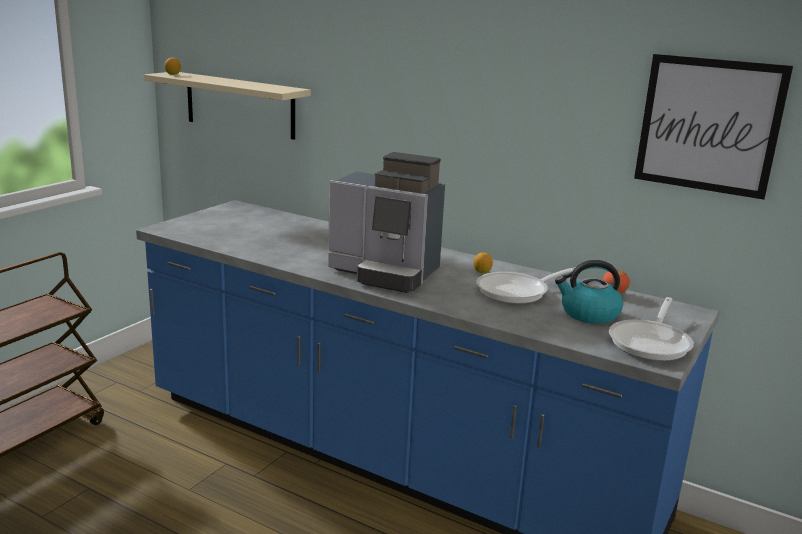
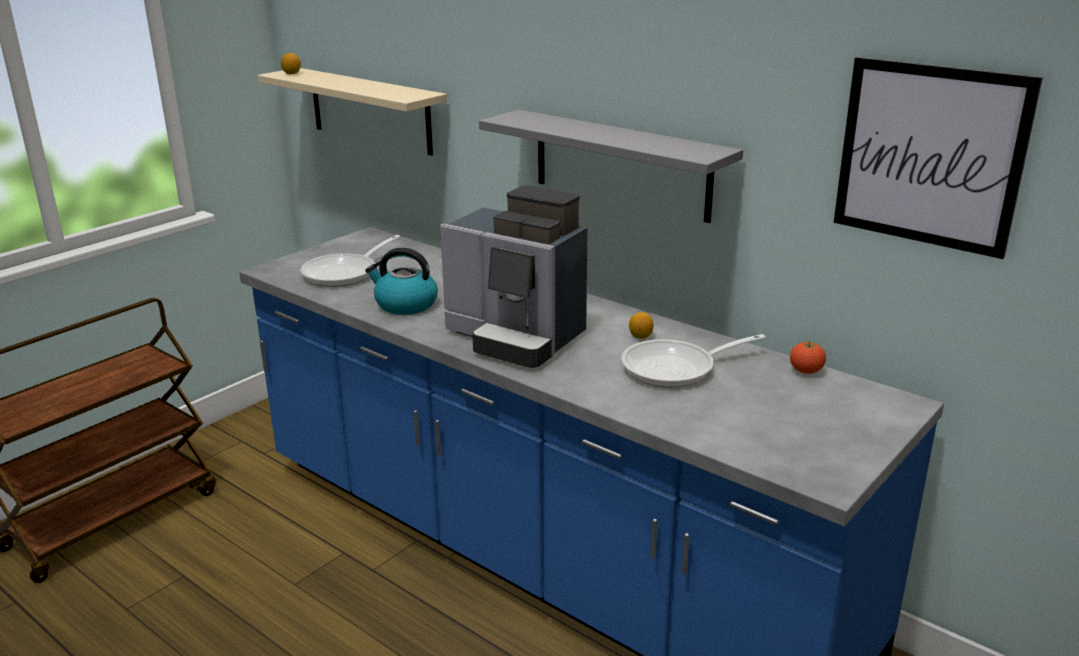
camera: 10 degrees right, 5 degrees up
kettle [555,260,623,324] -> kettle moved to [365,248,438,315]
frying pan [609,297,694,361] -> frying pan moved to [300,235,400,287]
none -> grey shelf [479,110,743,223]

